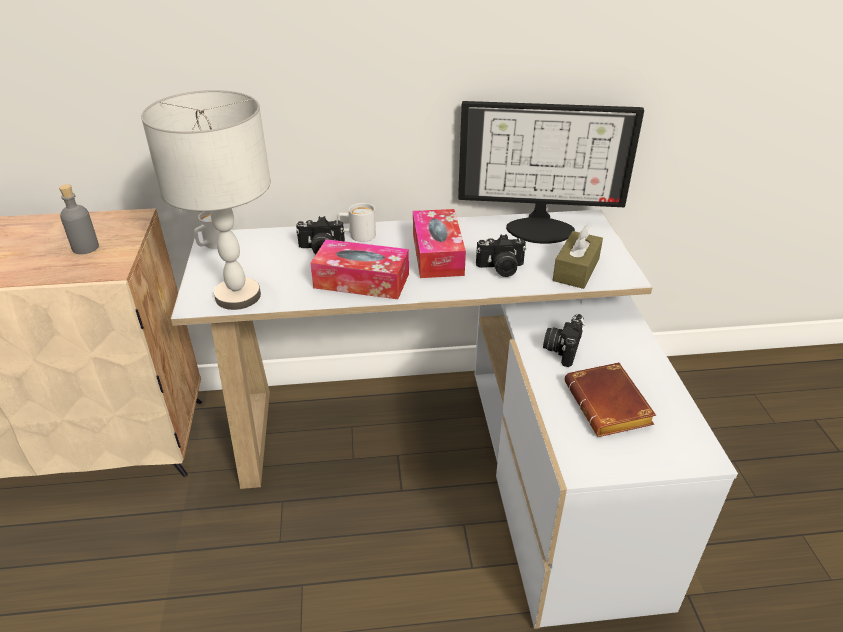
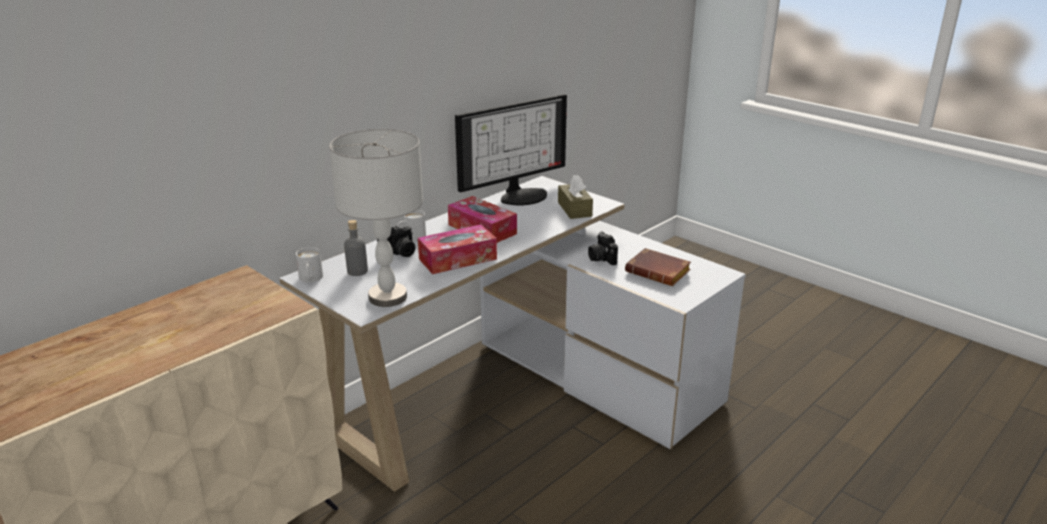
camera: 40 degrees left, 10 degrees down
grey bottle [59,184,99,254] -> grey bottle moved to [344,220,368,276]
camera [476,234,526,277] -> none

